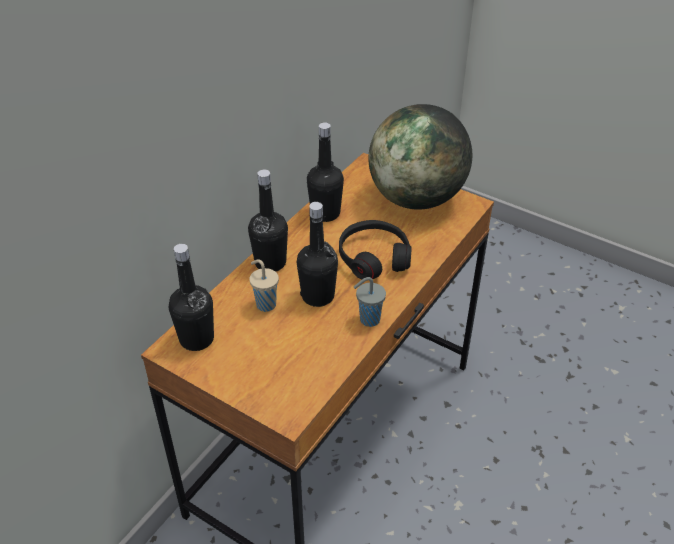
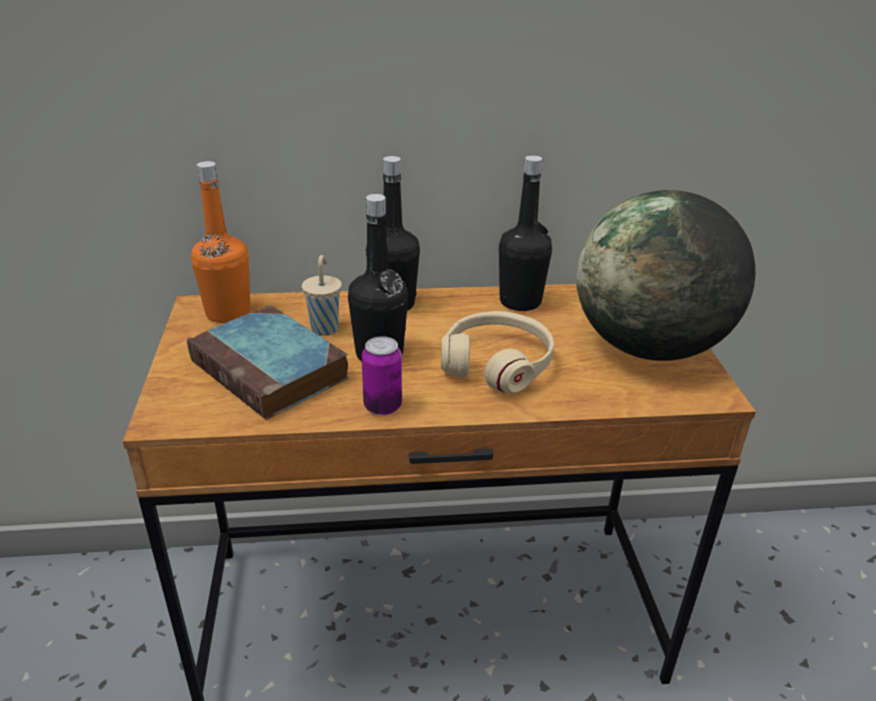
camera: 50 degrees right, 10 degrees down
black bottle [169,244,214,351] -> orange bottle [191,161,250,323]
black headphones [339,220,412,279] -> beige headphones [441,311,554,393]
grey cup [354,277,386,327] -> can [362,336,402,415]
none -> book [187,305,349,420]

